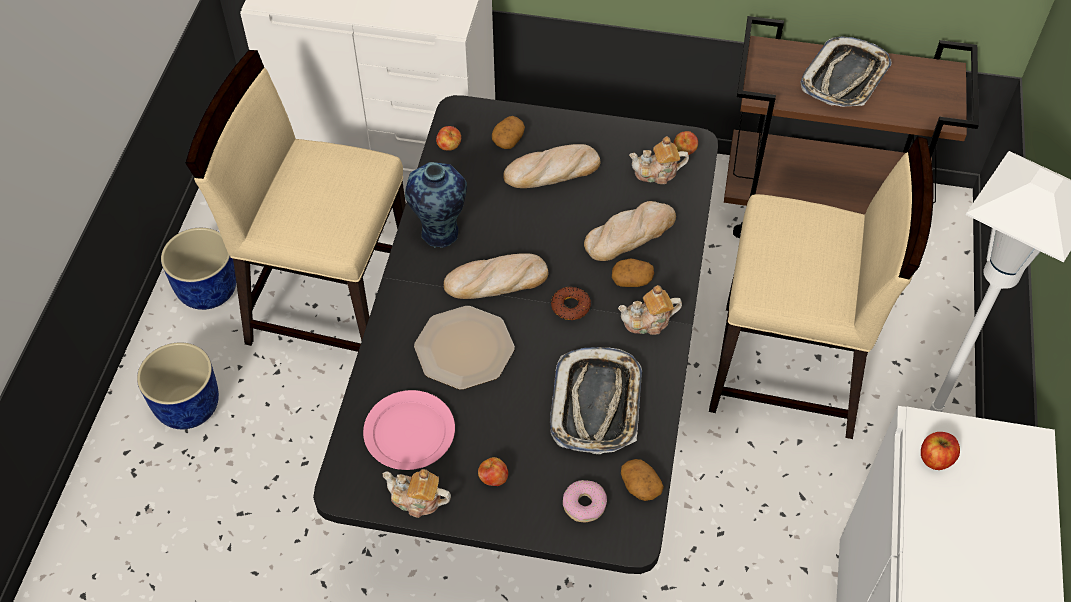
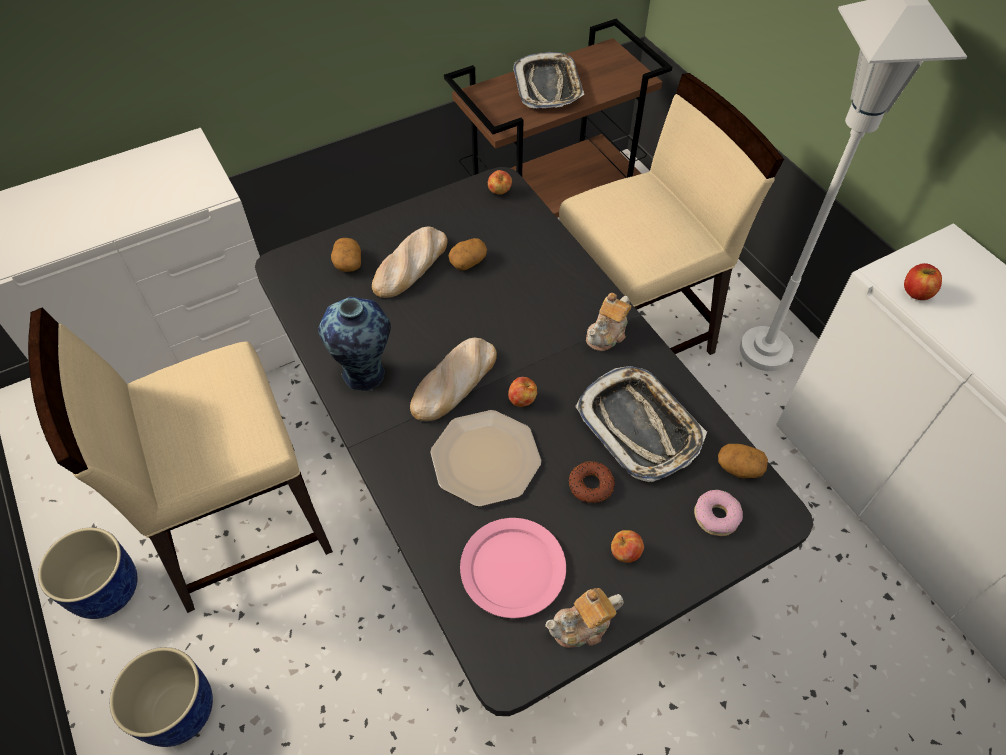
camera: 40 degrees left, 0 degrees up
apple [436,126,461,150] -> apple moved to [508,377,537,407]
donut [551,287,591,320] -> donut moved to [569,461,615,503]
bread [584,201,676,261] -> none
potato [612,259,654,287] -> potato moved to [449,238,487,271]
teapot [629,136,689,184] -> none

